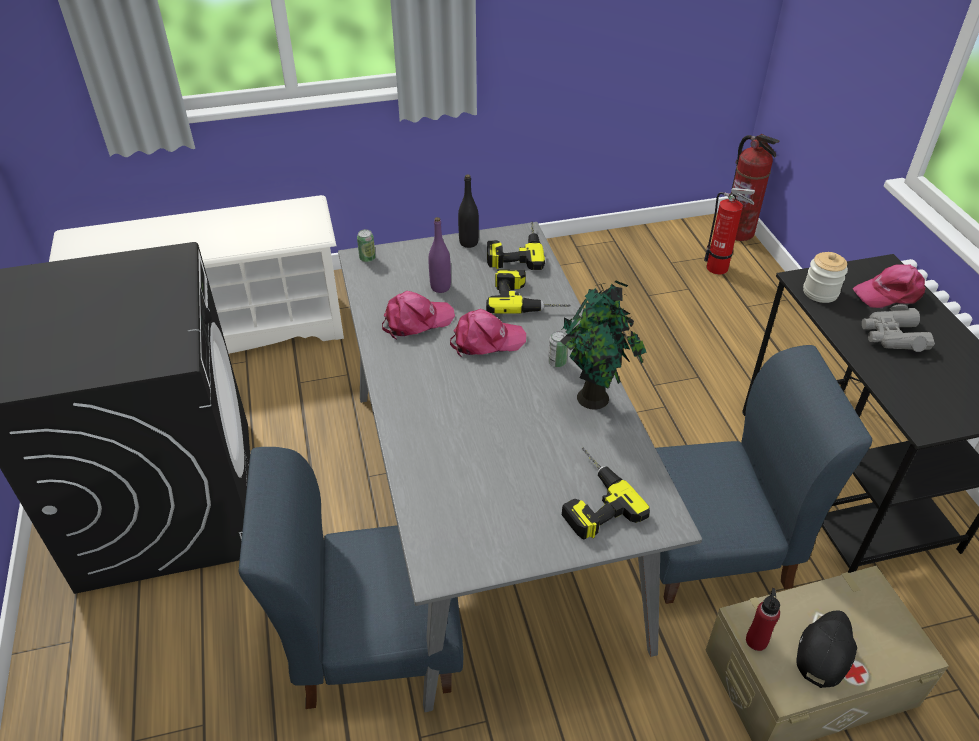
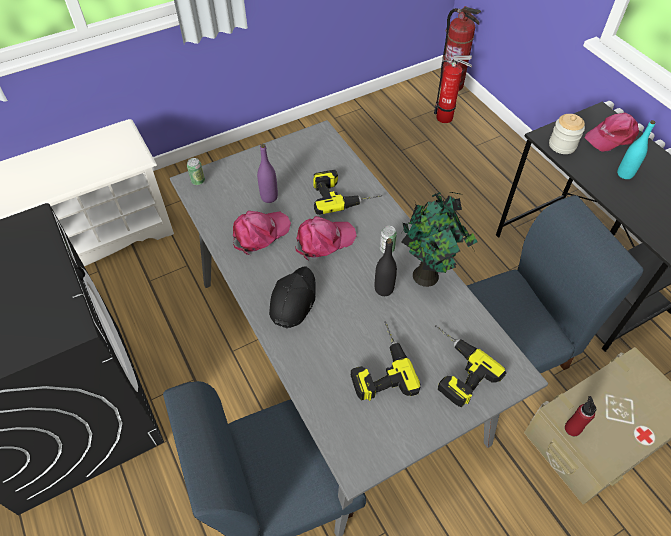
camera: 15 degrees left, 10 degrees up
black bottle [458,174,479,248] -> black bottle moved to [375,238,397,296]
power drill [487,222,545,270] -> power drill moved to [351,322,421,401]
black cap [796,610,857,688] -> black cap moved to [269,267,316,329]
grey binoculars [862,304,935,352] -> turquoise bottle [617,120,655,179]

